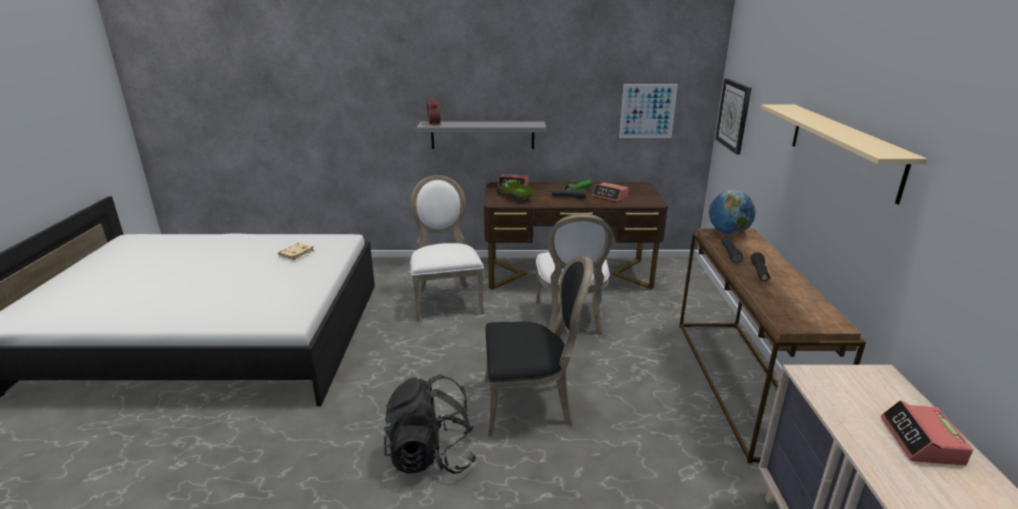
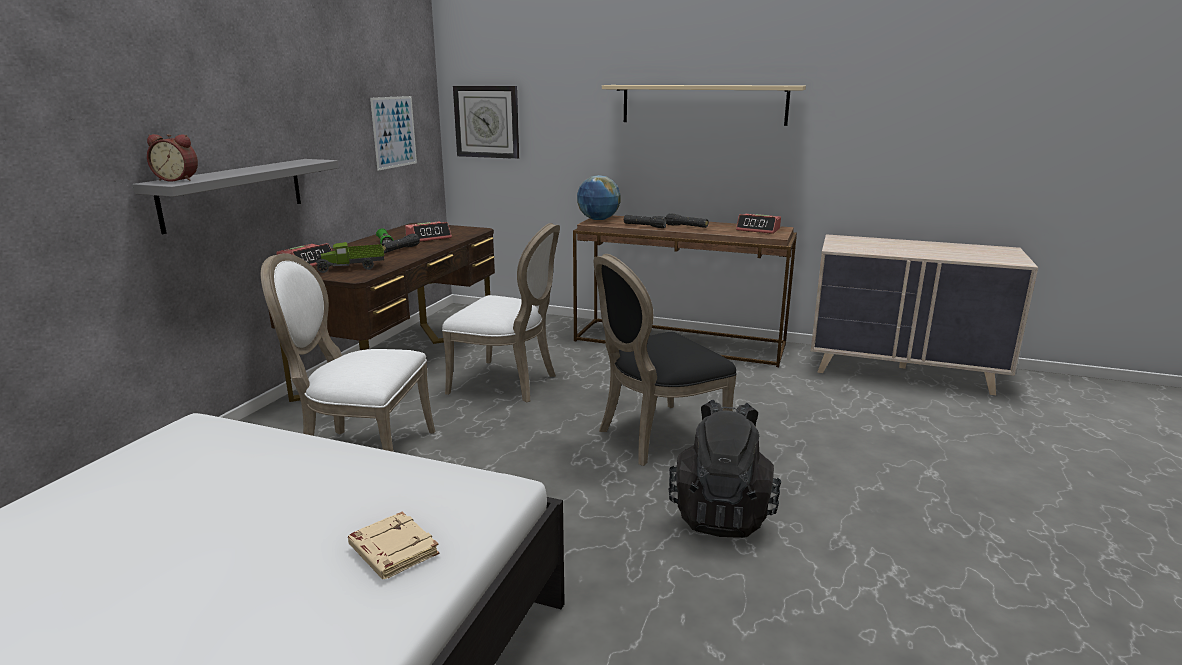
camera: 70 degrees left, 5 degrees down
beige book [278,243,314,260] -> beige book moved to [348,512,439,579]
black chair [485,256,593,437] -> black chair turned 135 degrees counterclockwise [594,254,737,466]
alarm clock [881,400,973,466] -> alarm clock moved to [736,214,781,234]

